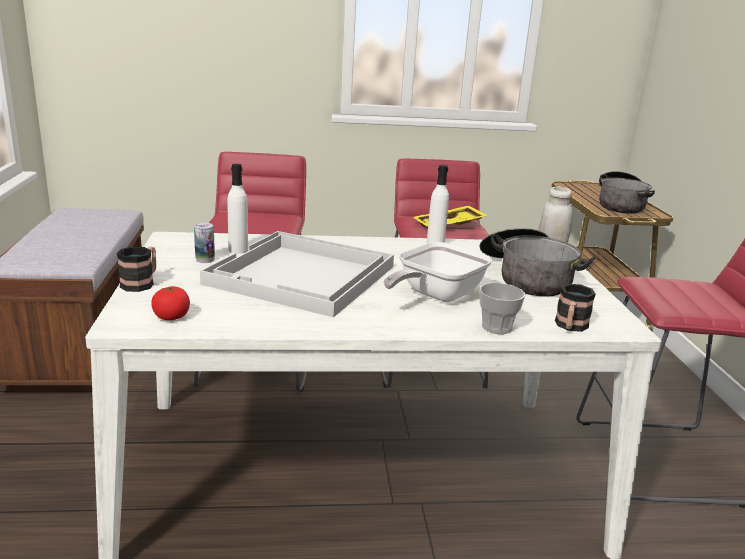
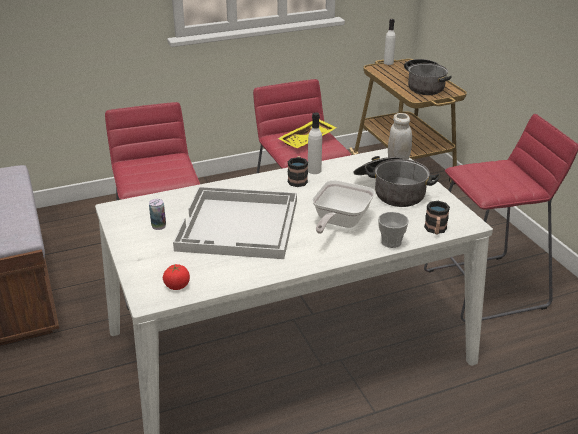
camera: 15 degrees left, 10 degrees up
mug [117,247,156,292] -> mug moved to [288,156,308,187]
white bottle [228,164,248,253] -> white bottle moved to [384,19,396,65]

